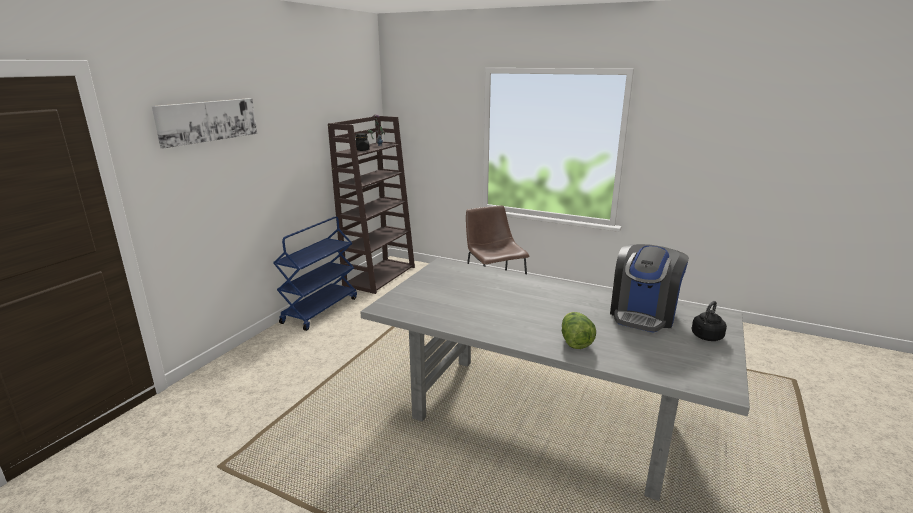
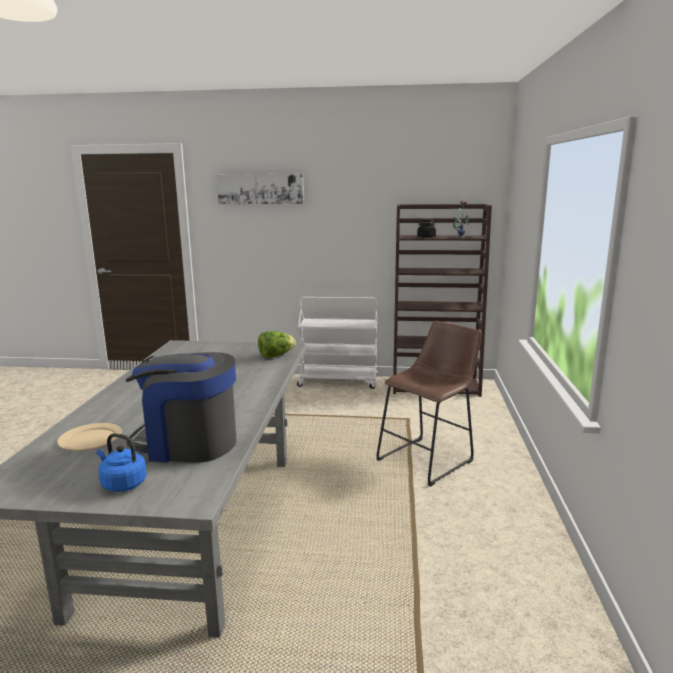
camera: 70 degrees right, 5 degrees down
blue cart [273,216,357,331] -> white cart [297,297,377,389]
lettuce [562,312,596,349] -> lettuce moved to [258,331,296,358]
black kettle [691,301,727,341] -> blue kettle [96,433,147,492]
none -> beige plate [57,423,122,451]

